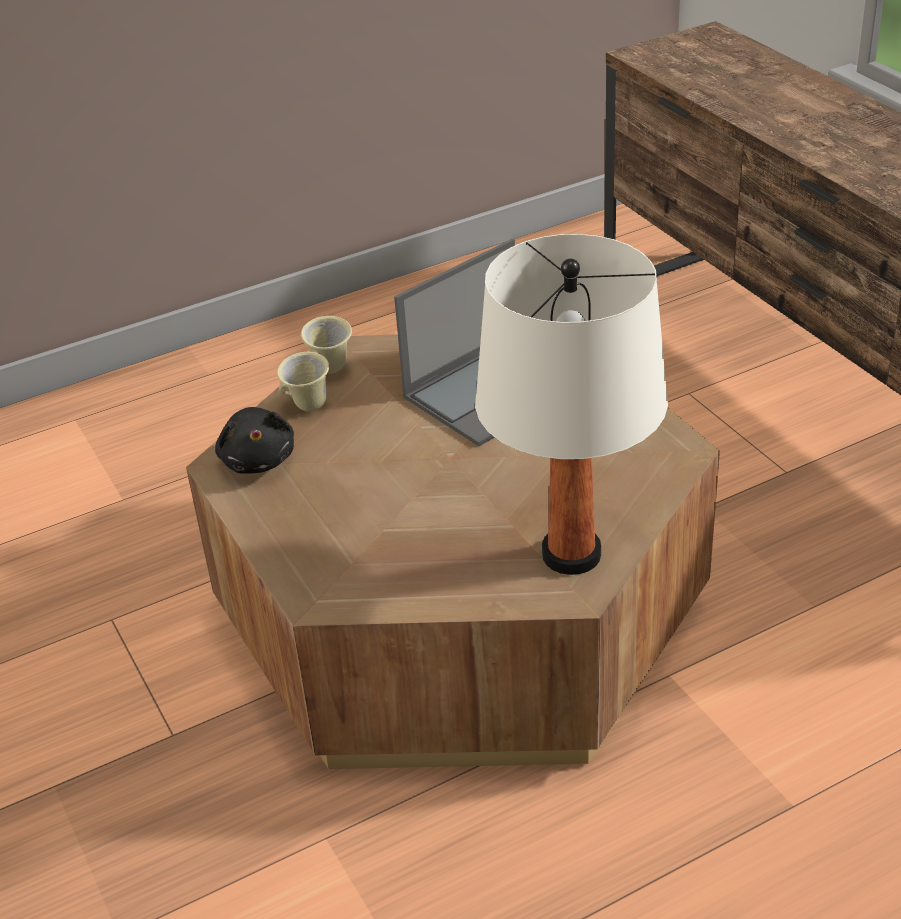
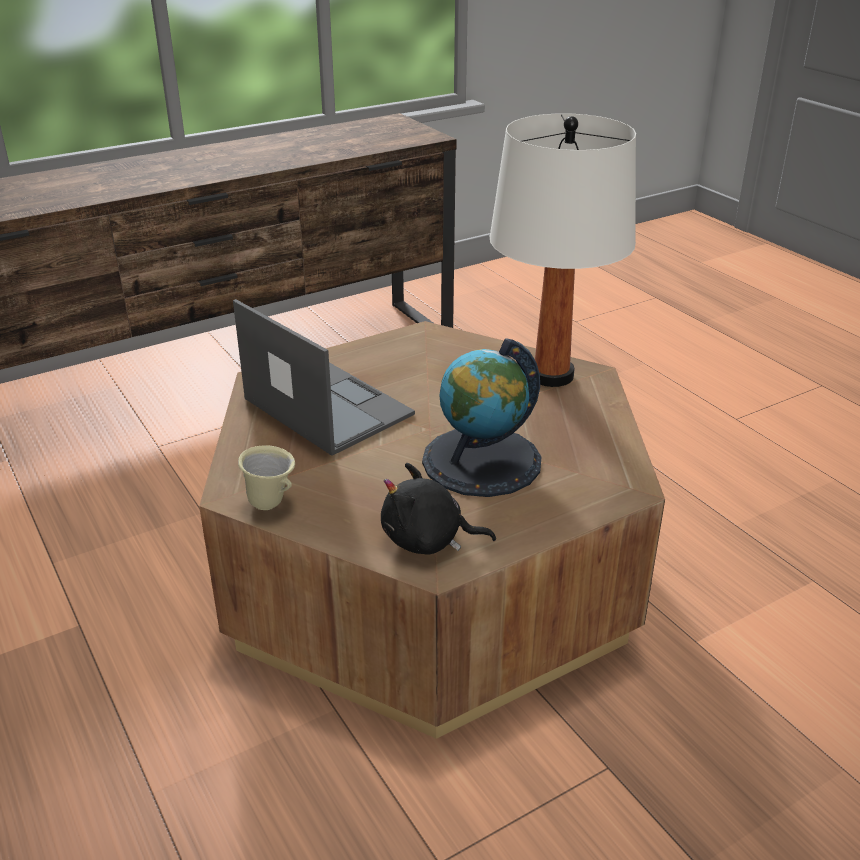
camera: 95 degrees left, 5 degrees down
black plush toy [215,407,294,474] -> black plush toy turned 150 degrees counterclockwise [381,463,496,555]
beige mug [277,352,329,411] -> none
none -> globe [422,338,541,497]

